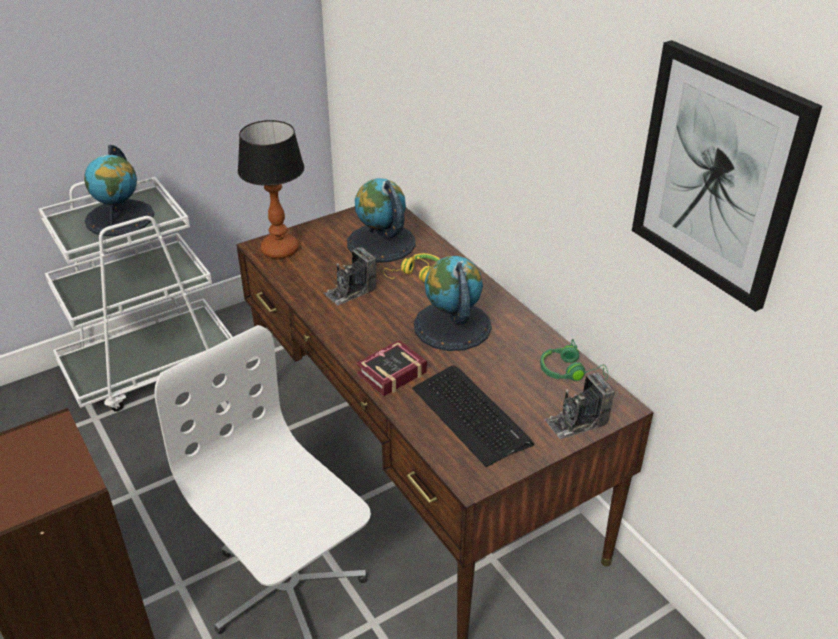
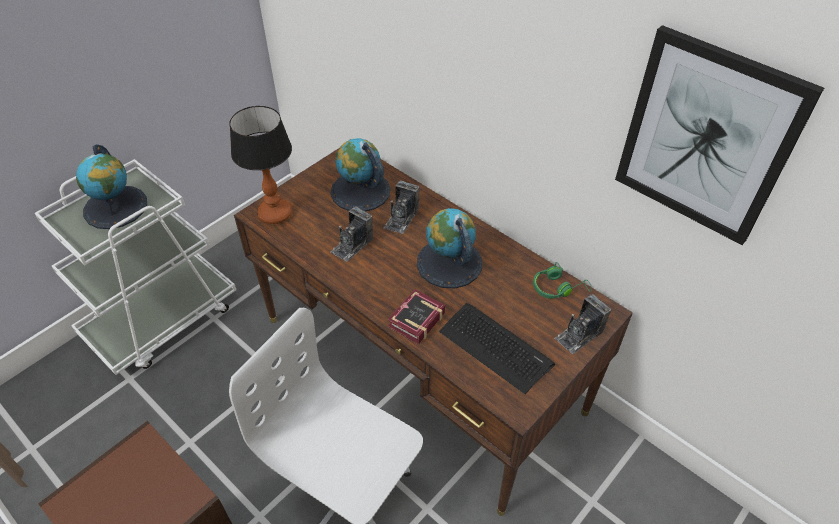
camera: 15 degrees left, 10 degrees up
yellow headphones [383,253,440,282] -> camera [384,180,420,234]

